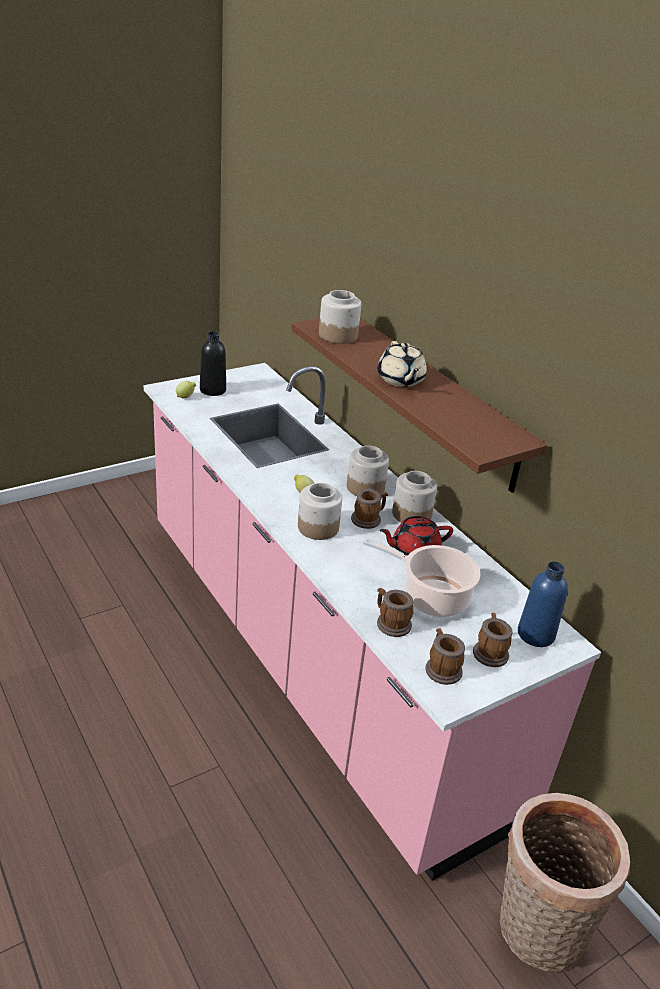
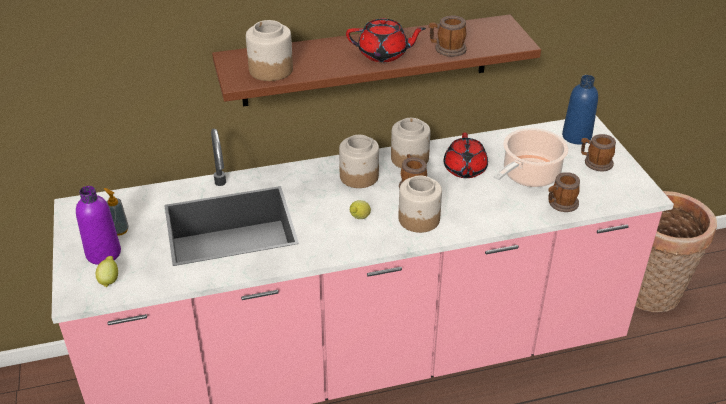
camera: 70 degrees left, 5 degrees up
black bottle [200,331,226,396] -> purple bottle [76,186,121,265]
beige teapot [377,341,427,387] -> red teapot [346,18,426,62]
mug [425,628,465,685] -> mug moved to [429,15,467,57]
none -> soap dispenser [104,188,129,236]

